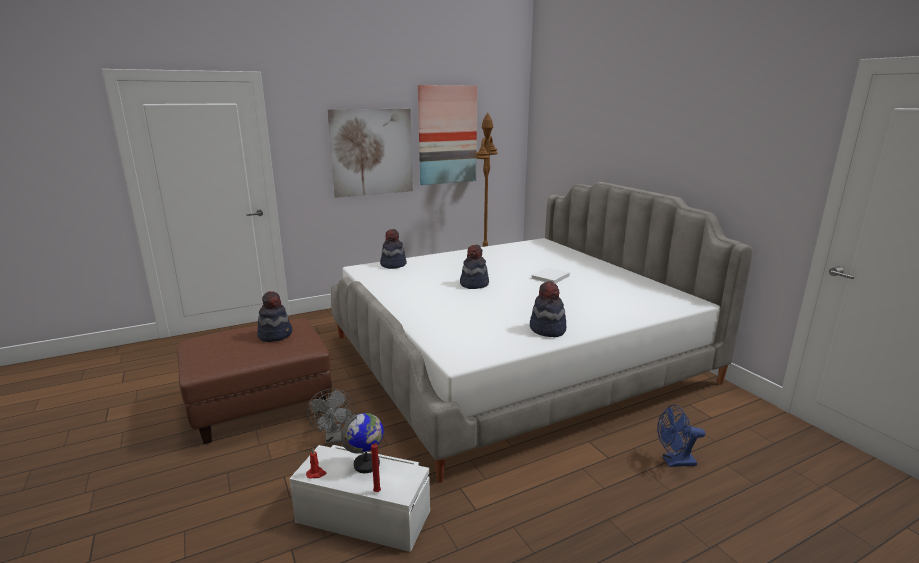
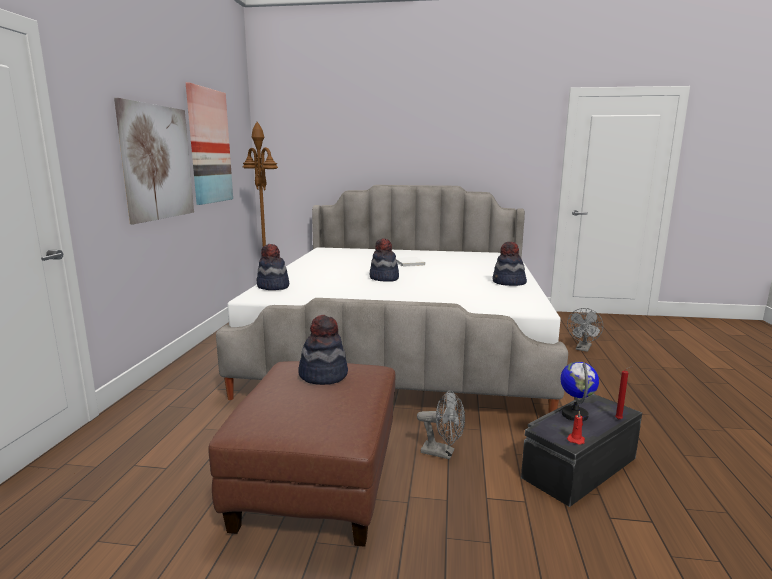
camera: 55 degrees left, 5 degrees down
white storage box [289,445,430,552] -> black storage box [521,394,642,507]
blue fan [657,405,705,467] -> grey fan [567,308,603,352]

